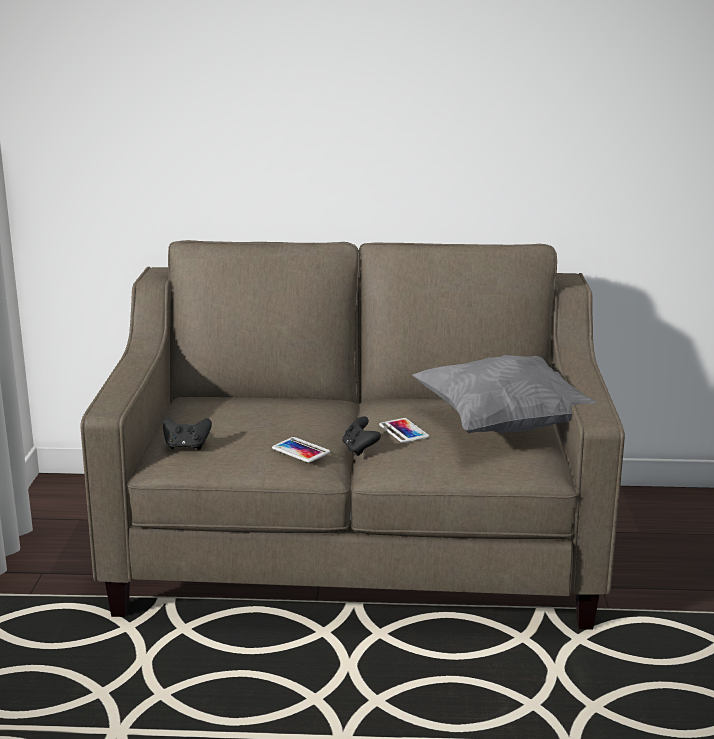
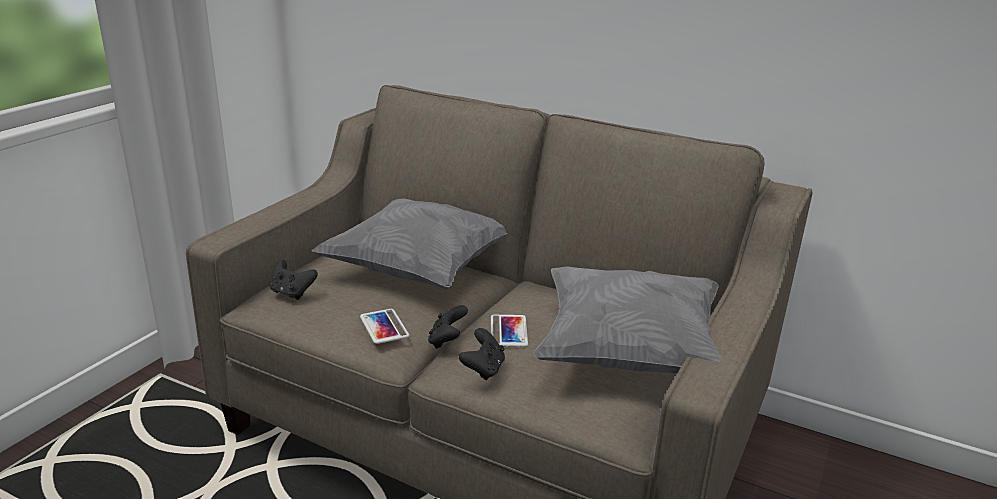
camera: 25 degrees right, 5 degrees up
none -> grey pillow [312,198,508,289]
none -> black game controller [459,328,505,380]

